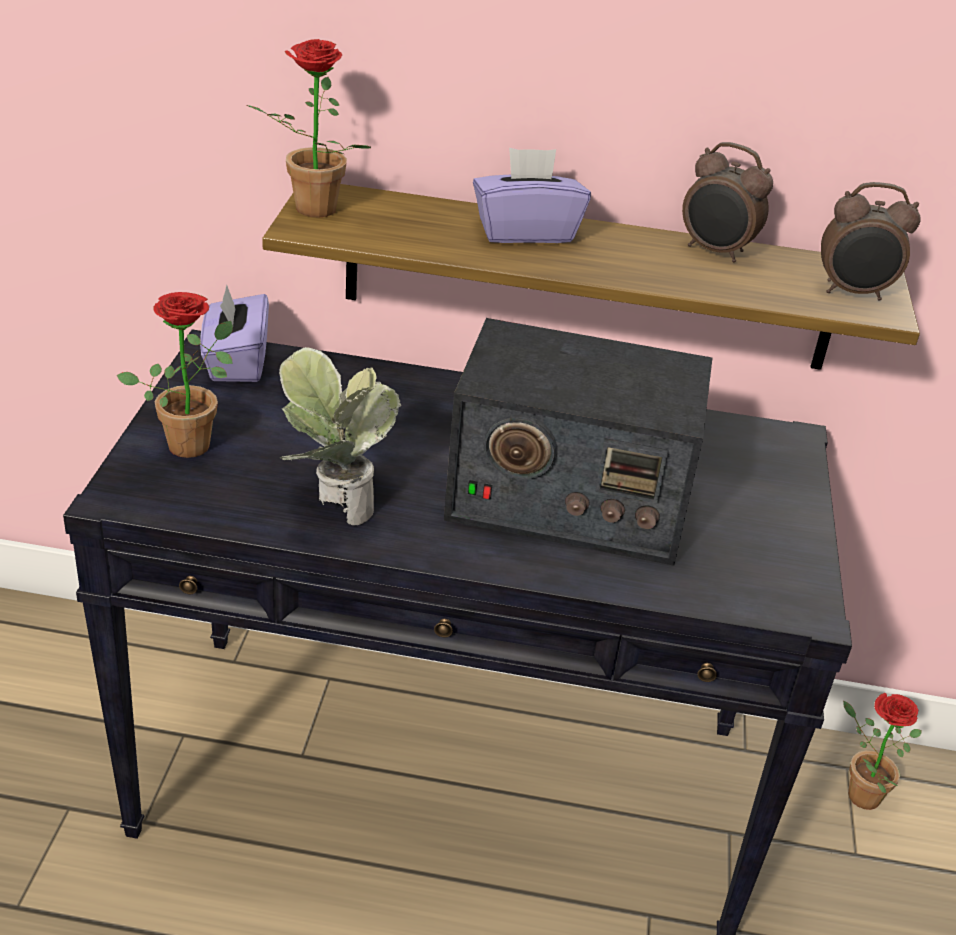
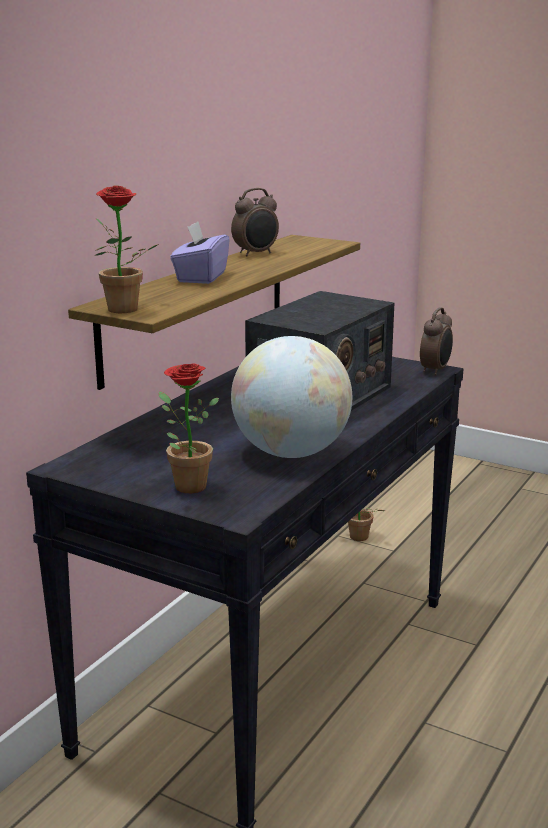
camera: 65 degrees left, 15 degrees down
purple tissue box [200,284,269,382] -> none
potted plant [279,347,401,525] -> globe [231,336,352,458]
alarm clock [821,182,921,301] -> alarm clock moved to [420,307,453,375]

